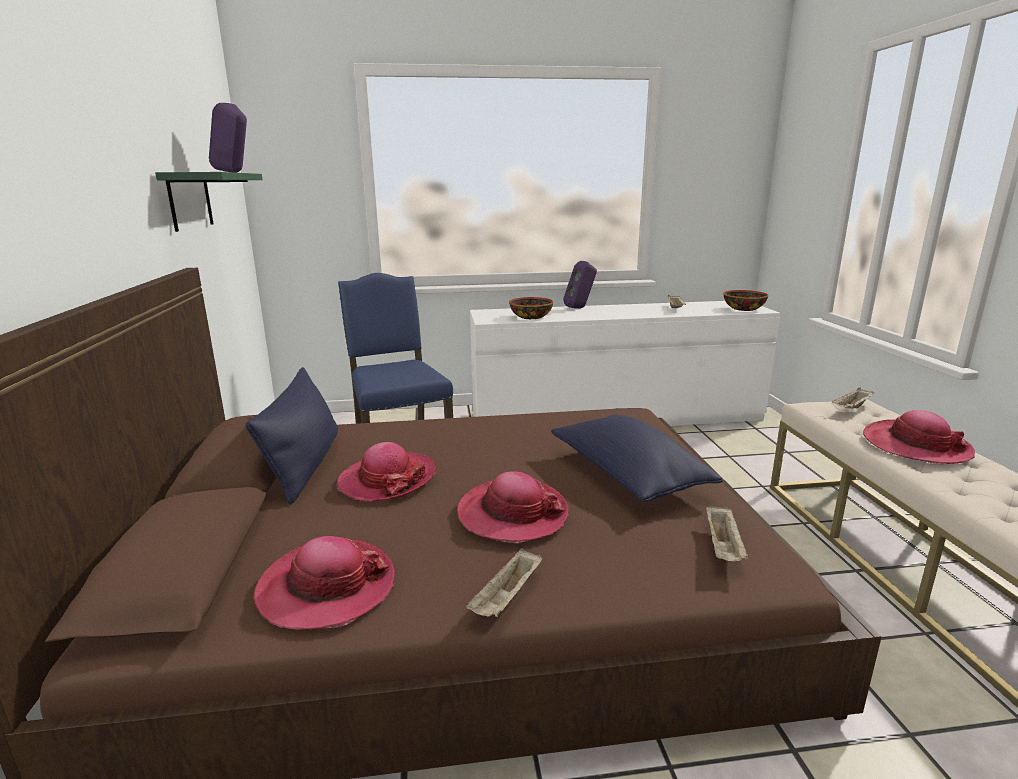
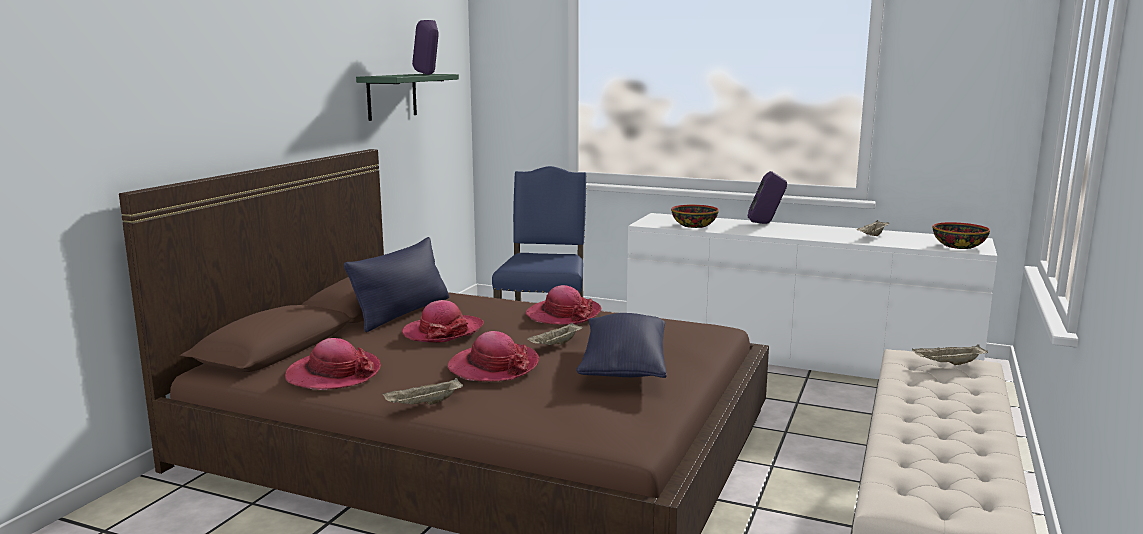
camera: 30 degrees right, 5 degrees down
beige tray [706,504,749,561] -> beige tray moved to [527,322,583,345]
hat [863,410,975,464] -> hat moved to [526,285,601,325]

